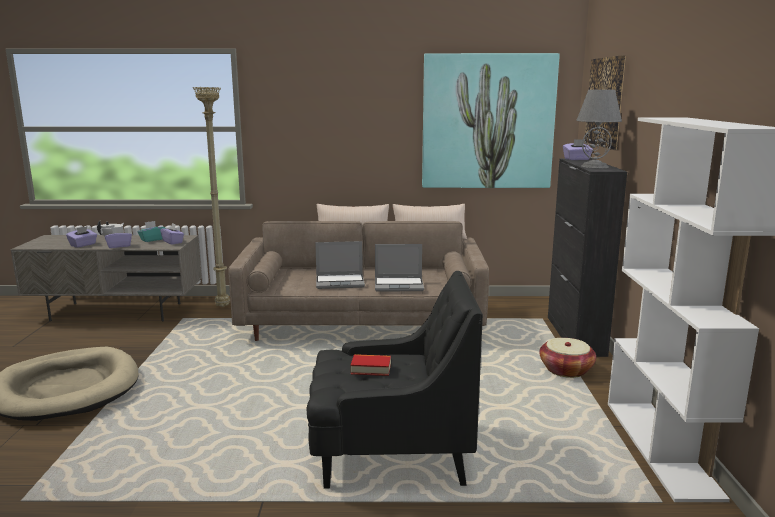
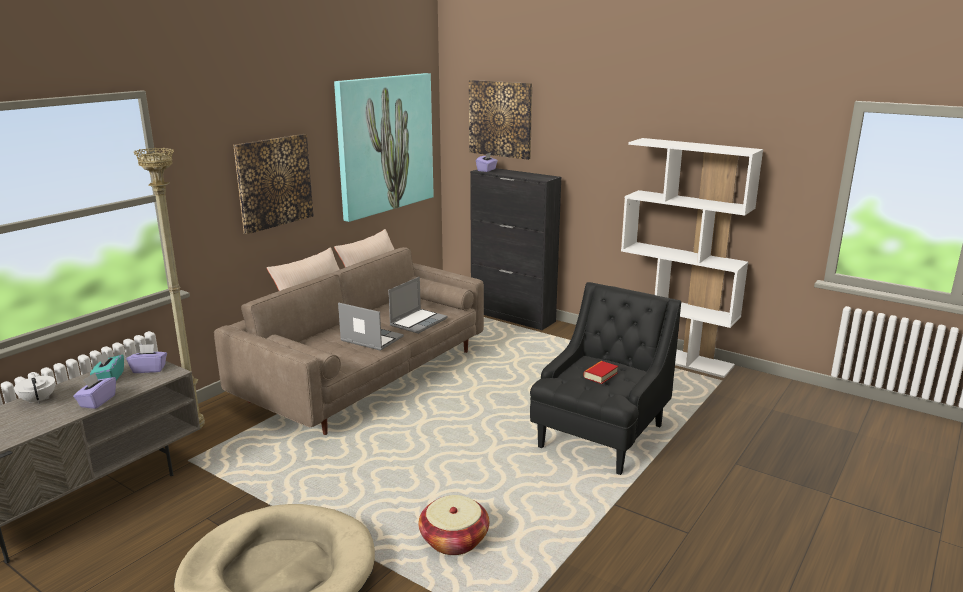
camera: 55 degrees left, 5 degrees up
purple tissue box [66,226,97,248] -> none
laptop [315,241,365,289] -> laptop turned 90 degrees counterclockwise [338,302,404,351]
basket [539,338,596,378] -> basket moved to [419,495,489,555]
grey table lamp [576,90,622,168] -> none
none -> picture [234,134,314,234]

